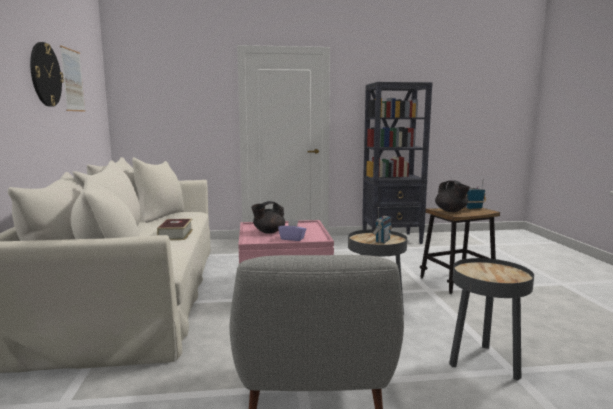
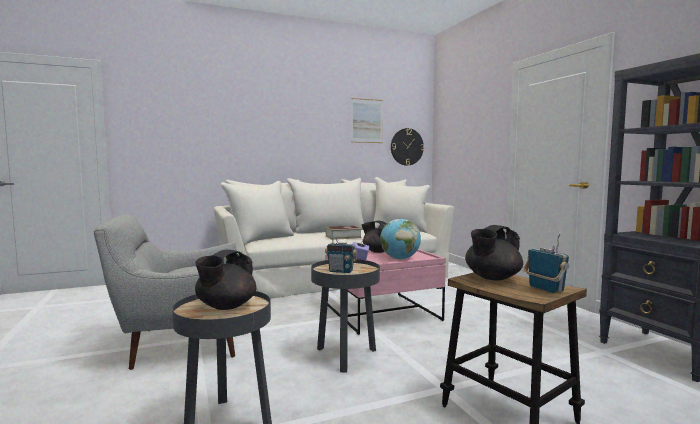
camera: 75 degrees right, 5 degrees down
wall clock [30,42,64,107] -> wall clock moved to [391,128,424,166]
none -> black teapot [195,250,256,310]
none -> globe [380,219,421,260]

